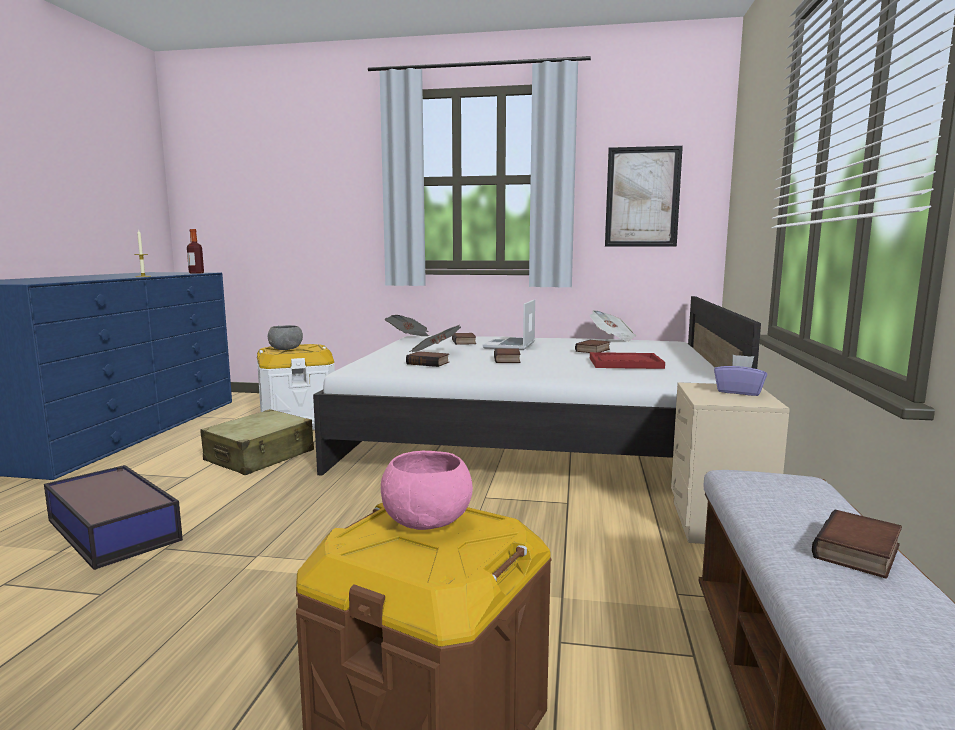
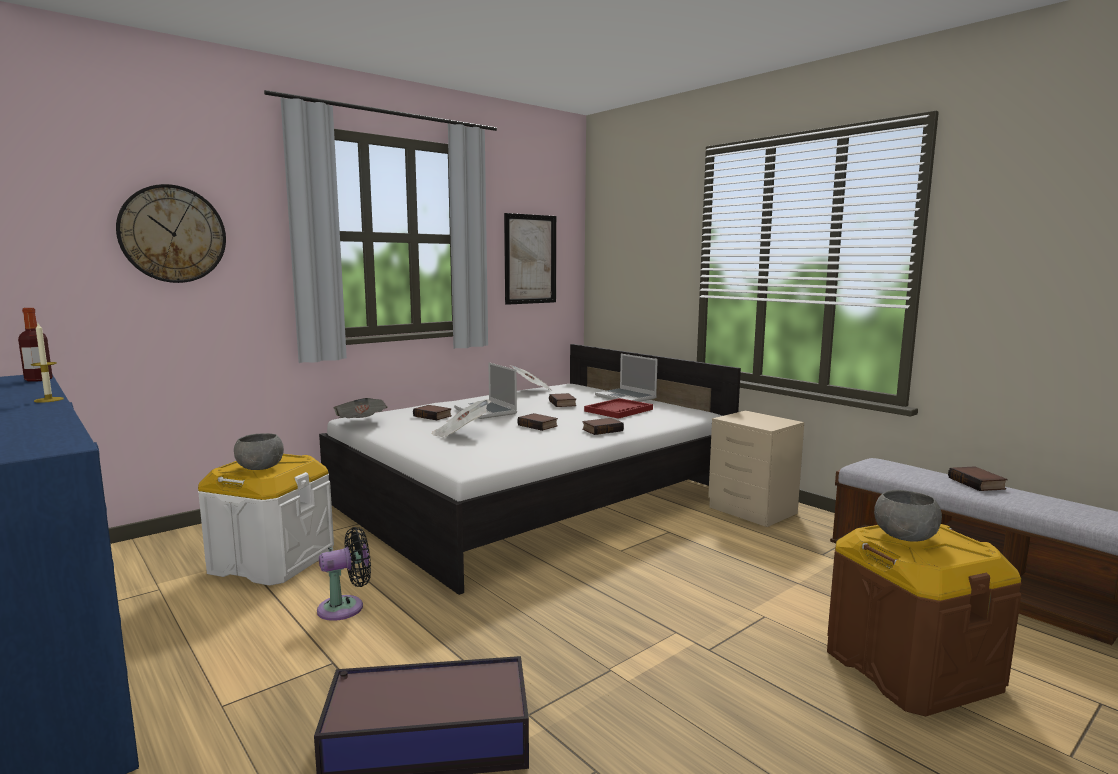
camera: 50 degrees left, 0 degrees up
beige suitcase [200,409,314,475] -> black fan [317,527,371,621]
pink bowl [381,451,473,530] -> grey bowl [874,490,942,542]
book [406,351,449,367] -> book moved to [582,418,624,435]
purple tissue box [714,355,767,396] -> none
none -> wall clock [116,184,226,283]
none -> laptop [595,354,658,402]

